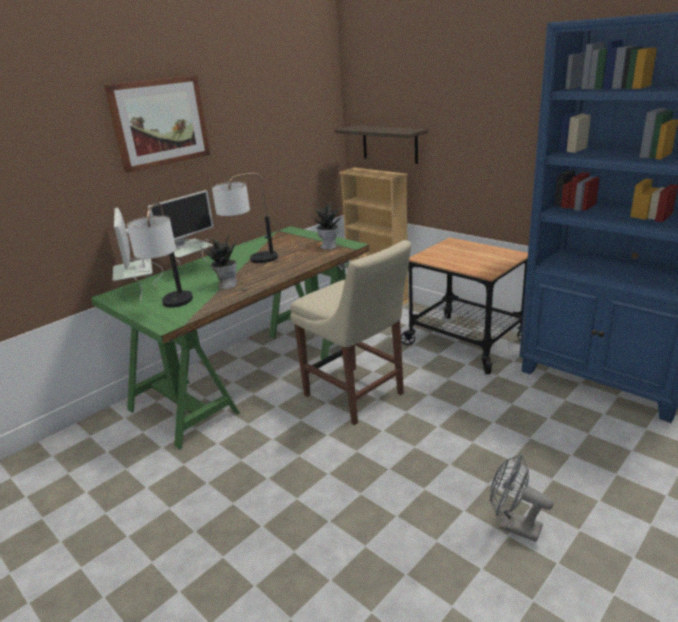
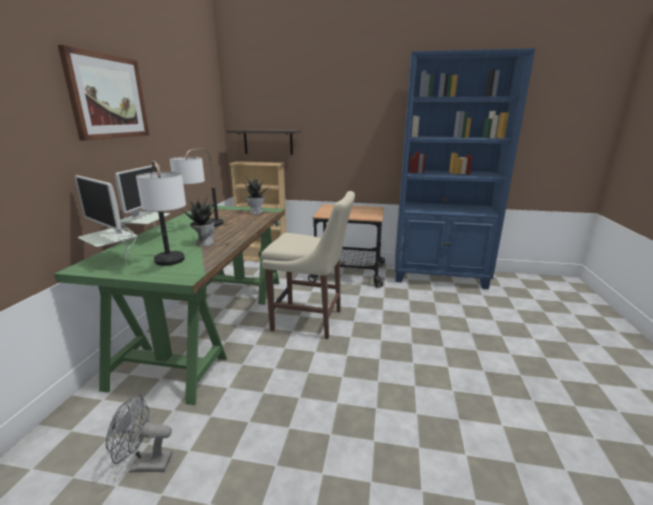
camera: 35 degrees left, 5 degrees down
grey fan [490,455,554,542] -> grey fan moved to [106,394,172,473]

